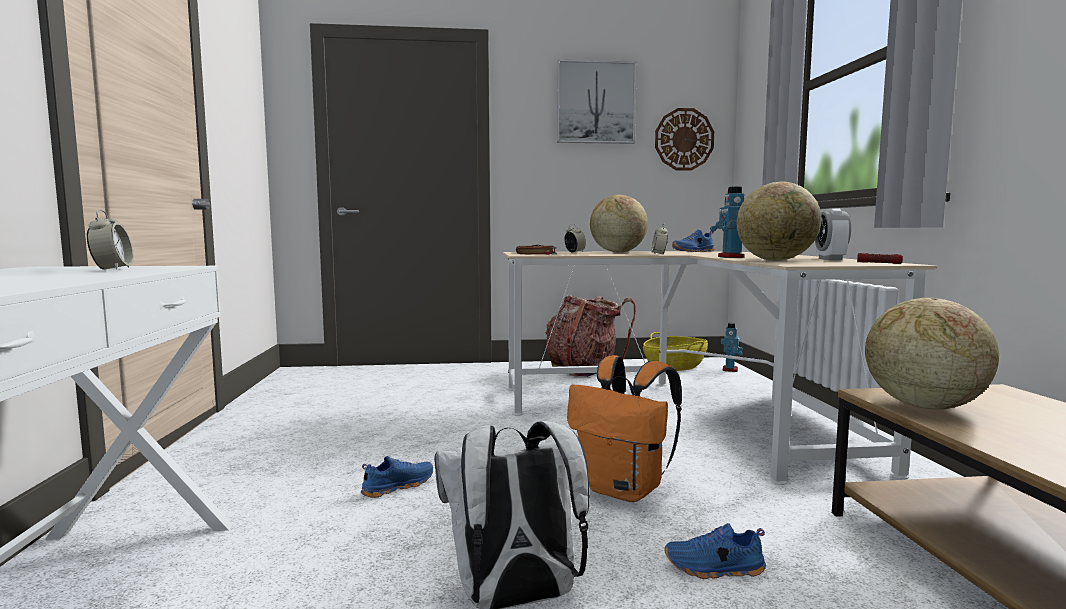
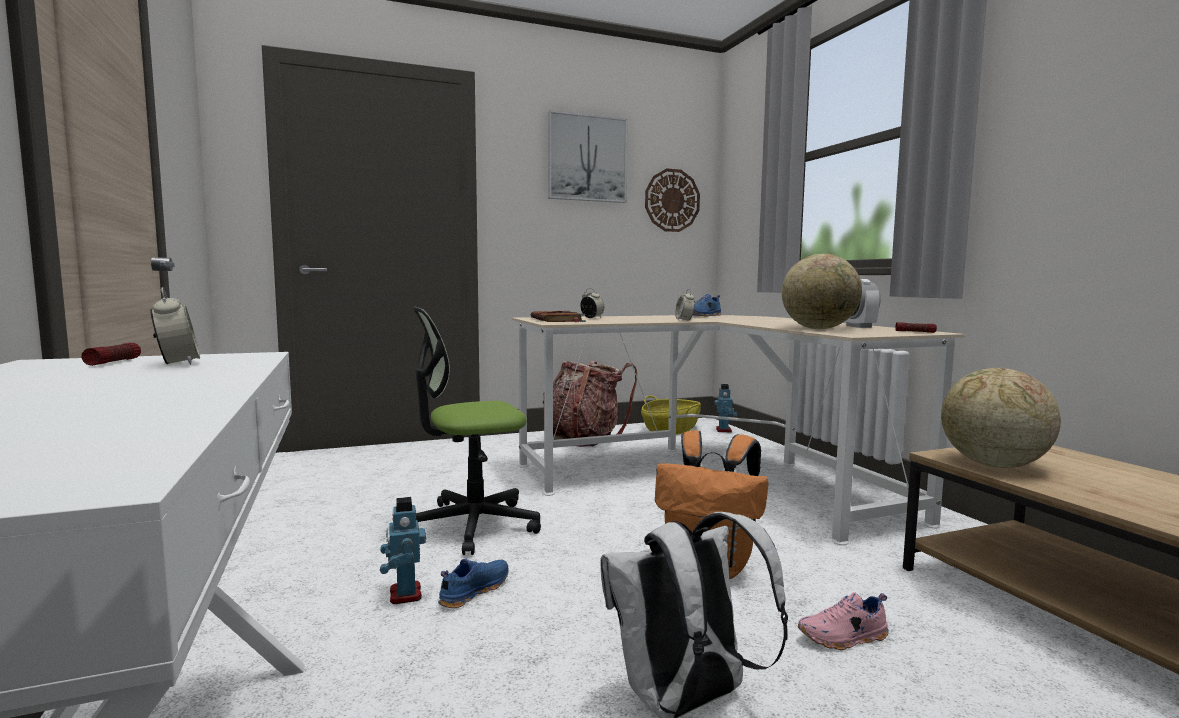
camera: 15 degrees left, 0 degrees up
globe [590,195,648,253] -> none
blue shoe [665,523,766,579] -> pink shoe [798,592,889,650]
toy robot [710,186,745,258] -> toy robot moved to [380,497,426,604]
none -> flashlight [81,343,141,366]
none -> office chair [413,306,541,555]

